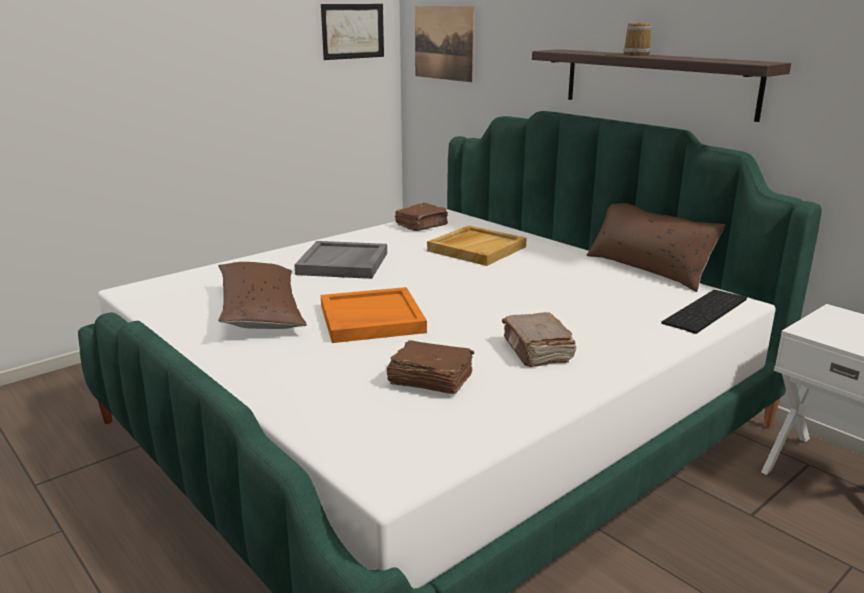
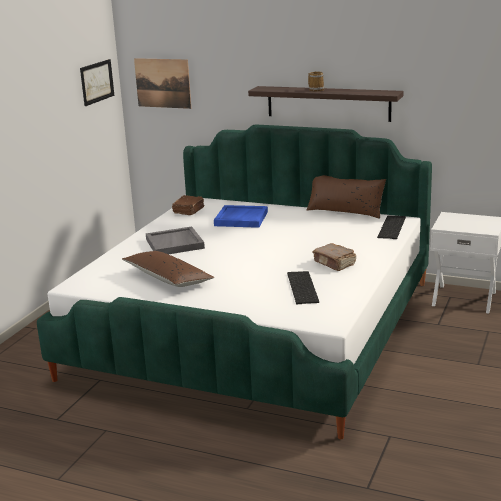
camera: 25 degrees left, 0 degrees up
orange tray [321,287,427,343] -> none
brown book [387,340,474,394] -> keyboard [287,271,319,304]
beige tray [427,225,527,266] -> blue tray [214,205,268,228]

